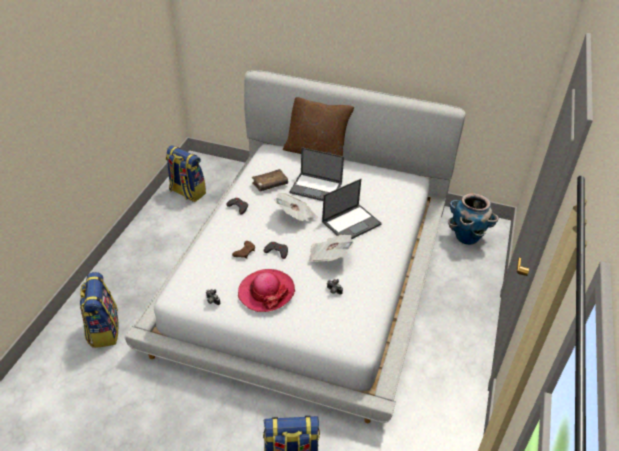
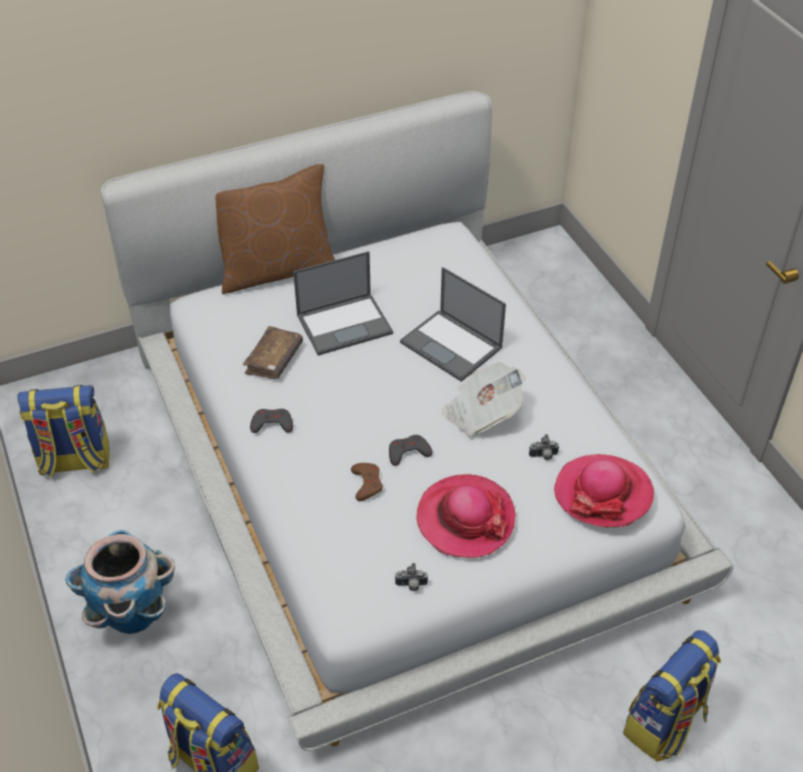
camera: 40 degrees left, 5 degrees up
newspaper [274,193,318,221] -> none
laptop [322,179,382,239] -> laptop turned 120 degrees clockwise [400,267,506,382]
planter [448,193,499,245] -> planter moved to [66,530,175,634]
none -> hat [554,454,654,527]

